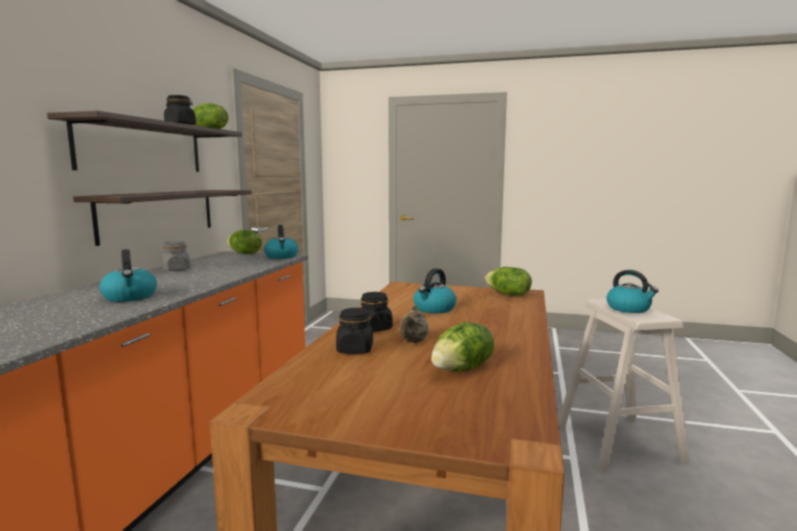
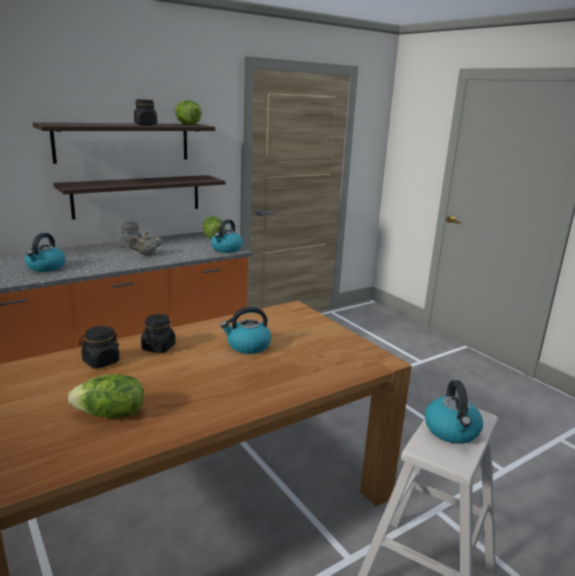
camera: 40 degrees right, 10 degrees up
beige teapot [399,305,429,343] -> beige teapot moved to [128,232,163,256]
lettuce [485,267,532,296] -> none

